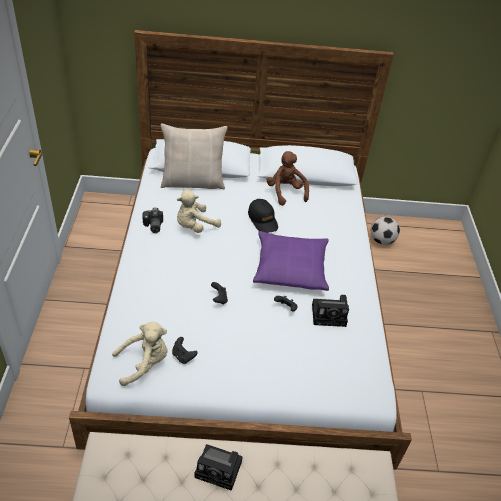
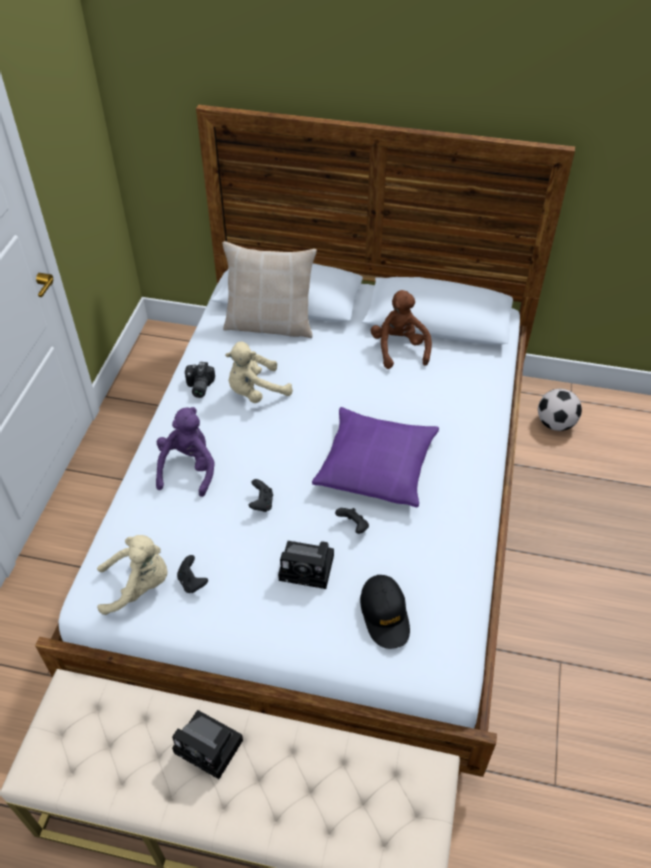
camera: 15 degrees right, 5 degrees up
black cap [248,199,278,233] -> black cap moved to [360,575,410,649]
camera [312,295,349,327] -> camera moved to [278,541,334,589]
none -> purple plush toy [156,407,215,497]

